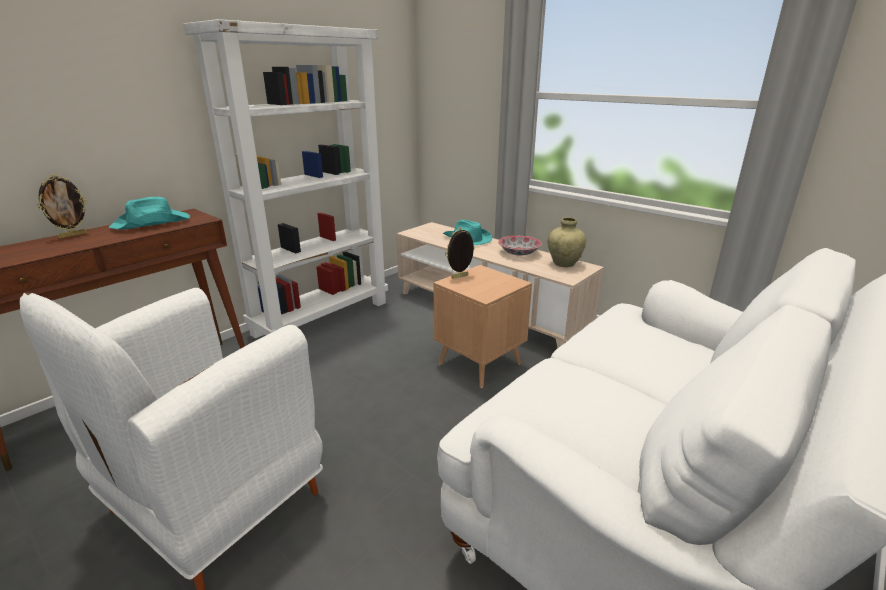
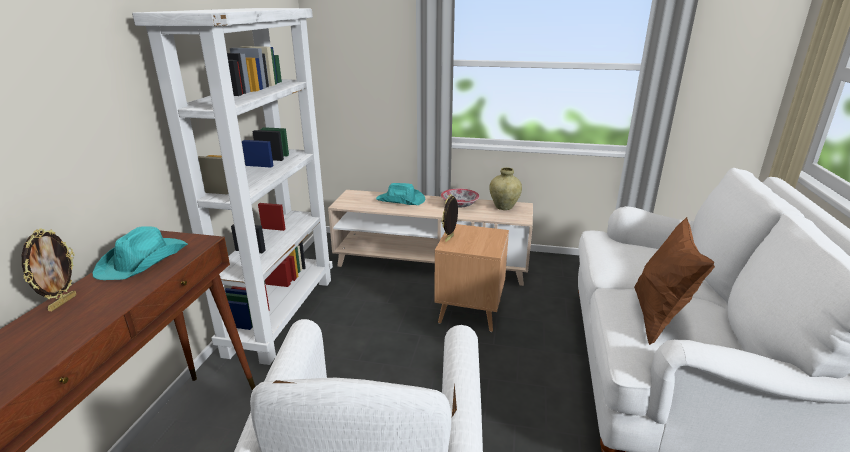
camera: 30 degrees left, 0 degrees up
none -> brown pillow [634,217,715,345]

